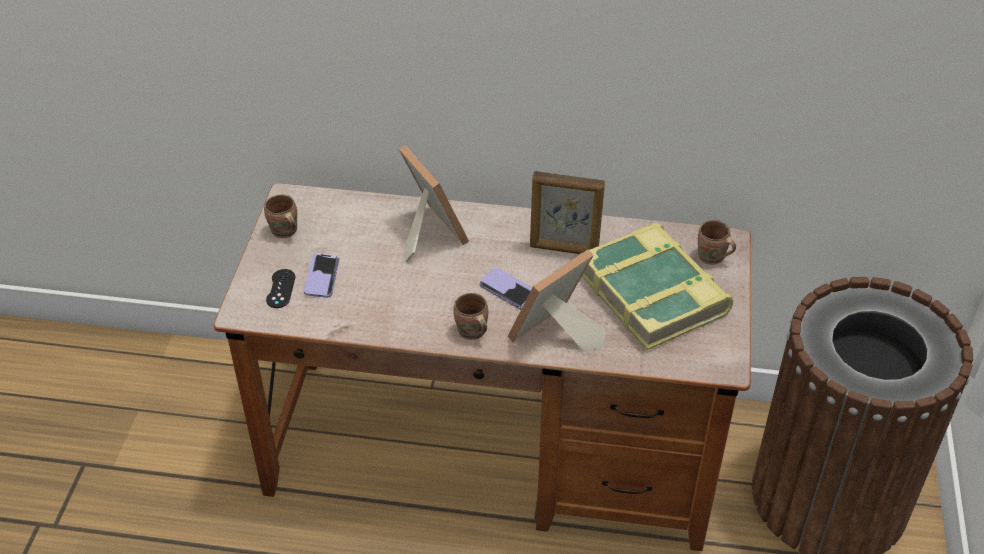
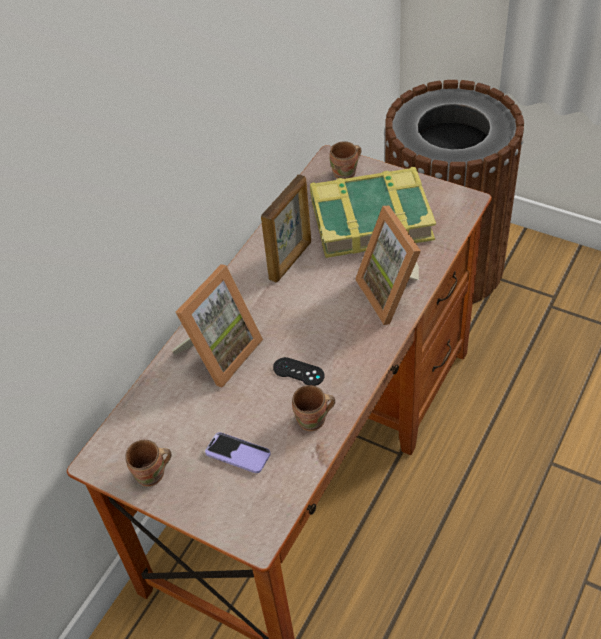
camera: 65 degrees left, 5 degrees up
black game controller [266,269,295,308] -> black game controller moved to [273,357,325,386]
picture frame [399,145,469,262] -> picture frame turned 135 degrees clockwise [171,264,263,387]
brown mug [454,293,488,340] -> brown mug moved to [292,385,335,431]
phone [480,268,532,310] -> none

